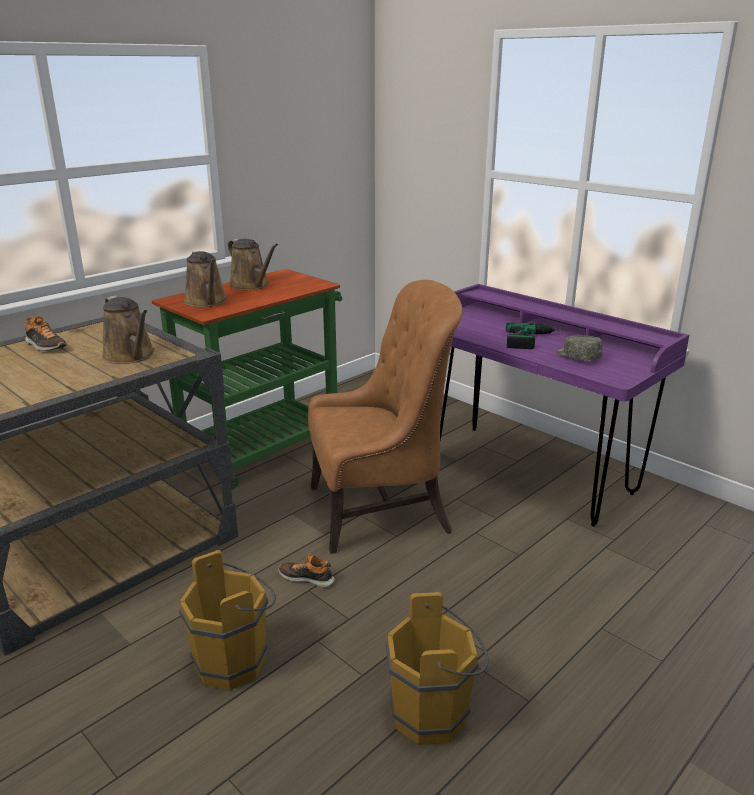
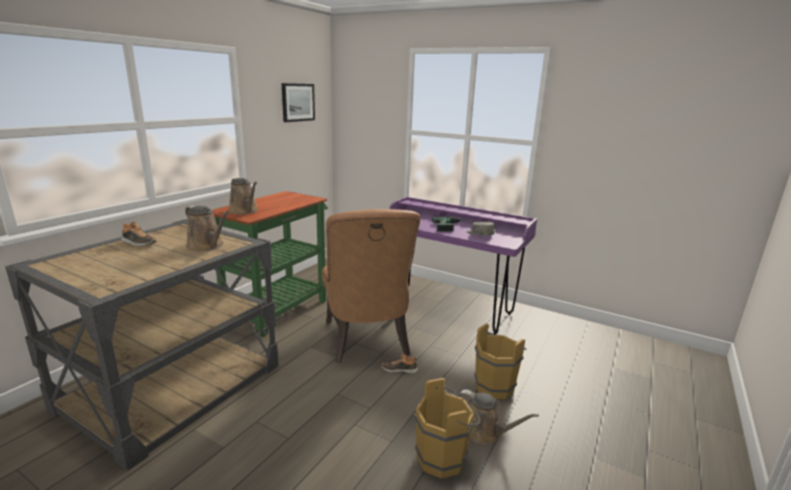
camera: 15 degrees left, 5 degrees down
brown bucket [179,550,276,690] -> brown bucket moved to [474,323,527,399]
brown watering can [228,239,278,290] -> brown watering can moved to [458,389,539,444]
shoe [278,553,335,587] -> shoe moved to [381,353,418,373]
brown chair [308,280,463,554] -> brown chair turned 105 degrees clockwise [322,209,421,363]
none -> picture [282,83,315,122]

